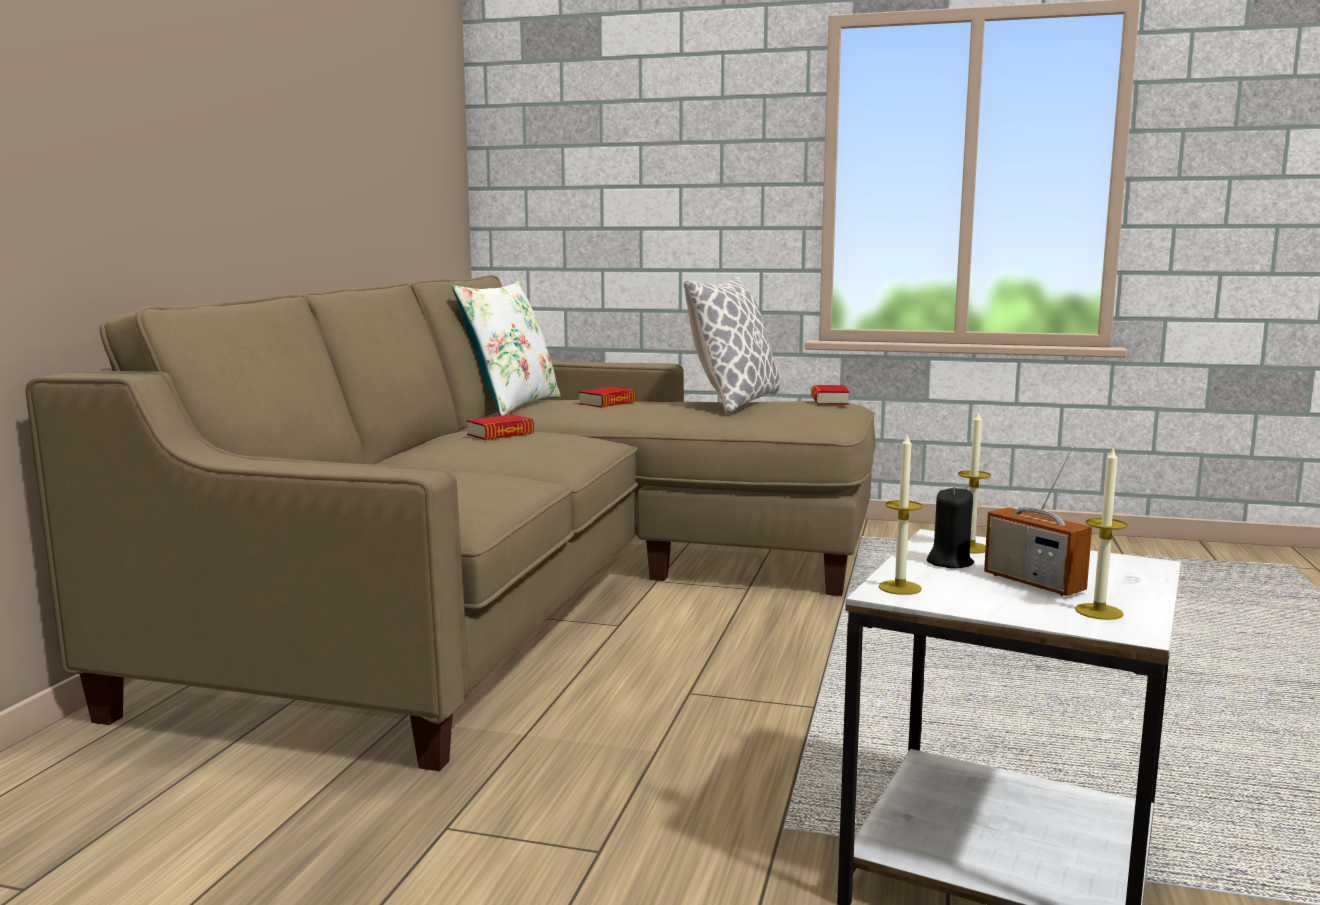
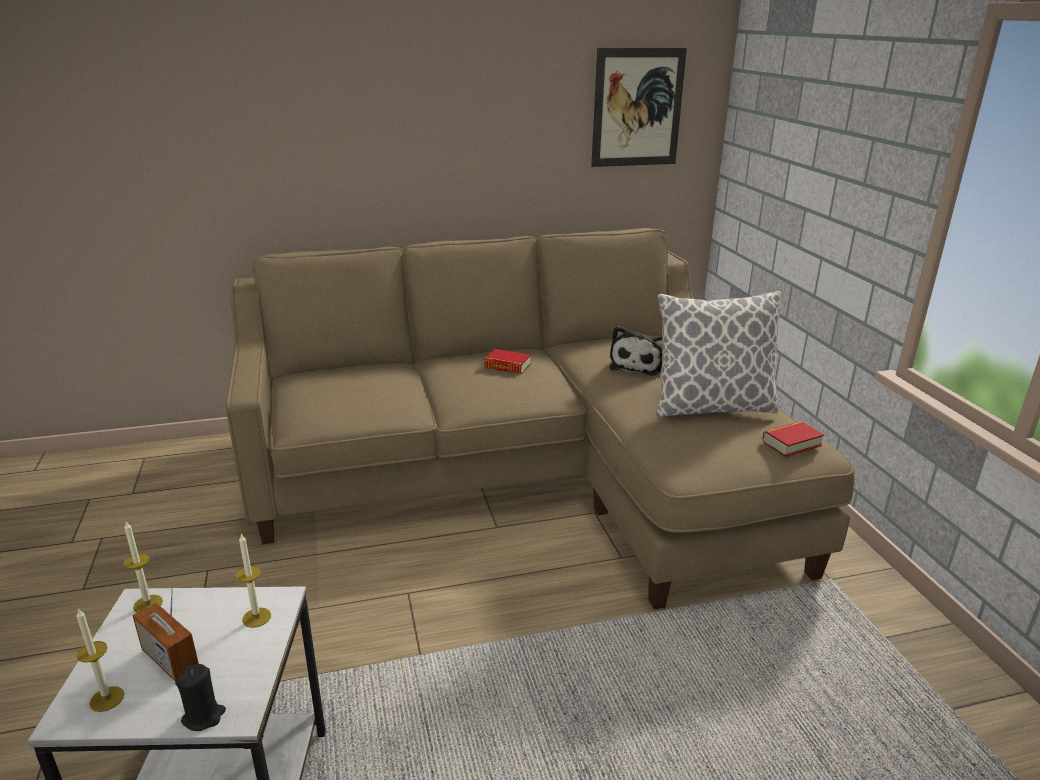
camera: 60 degrees right, 15 degrees up
white pillow [453,281,560,416] -> none
book [578,387,636,408] -> plush toy [610,326,662,376]
black candle [927,486,974,569] -> black candle moved to [175,664,226,731]
radio [984,447,1092,596] -> radio turned 75 degrees counterclockwise [133,580,199,681]
none -> picture [591,48,687,167]

